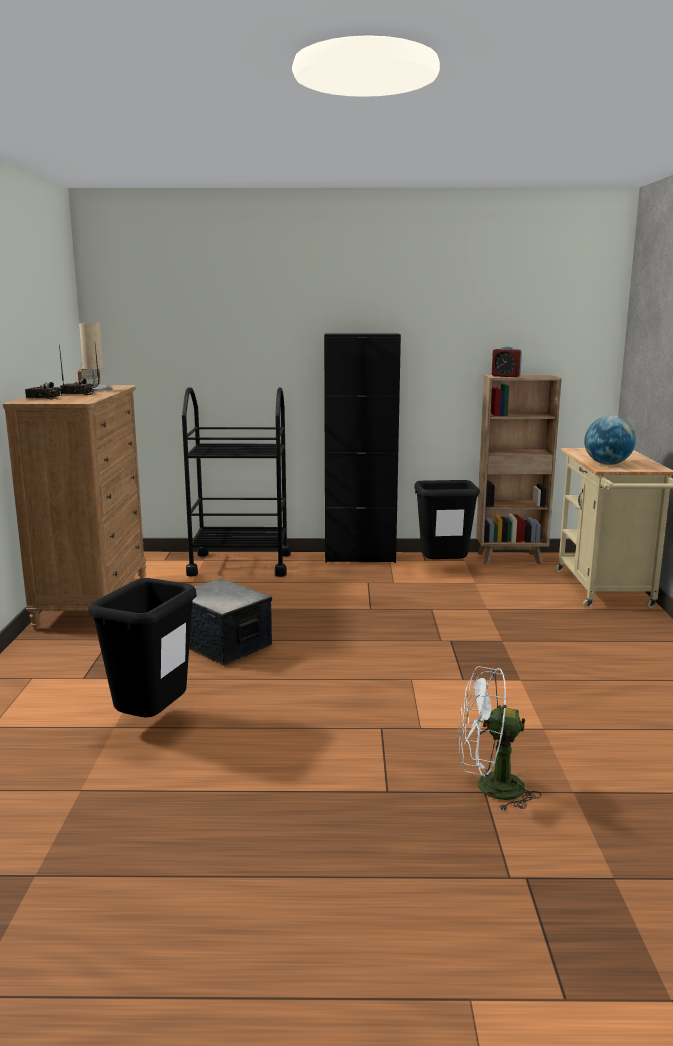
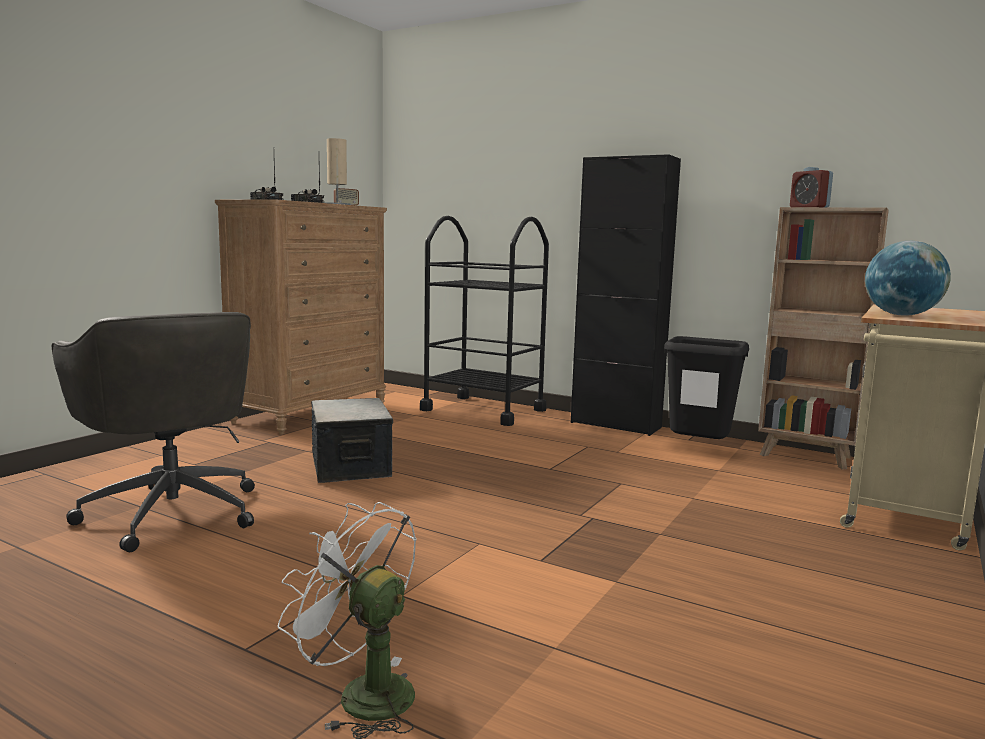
camera: 30 degrees right, 5 degrees down
black trash can [88,578,197,717] -> grey office chair [52,312,255,552]

